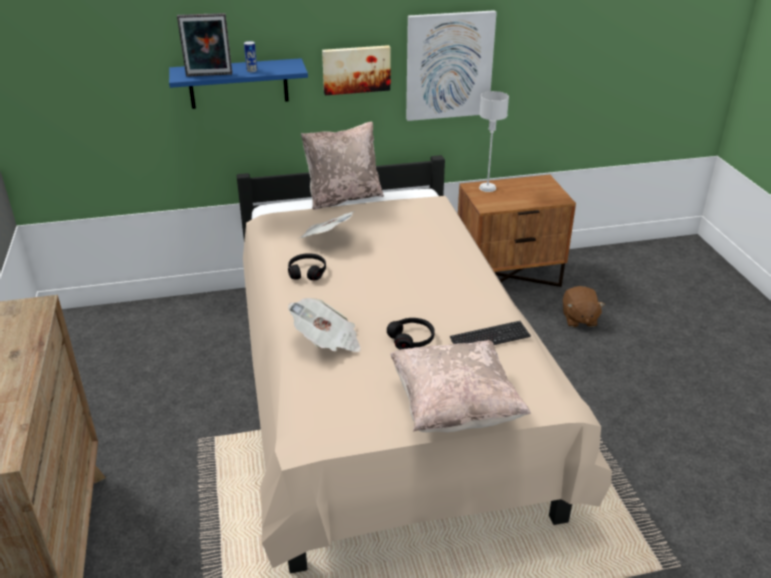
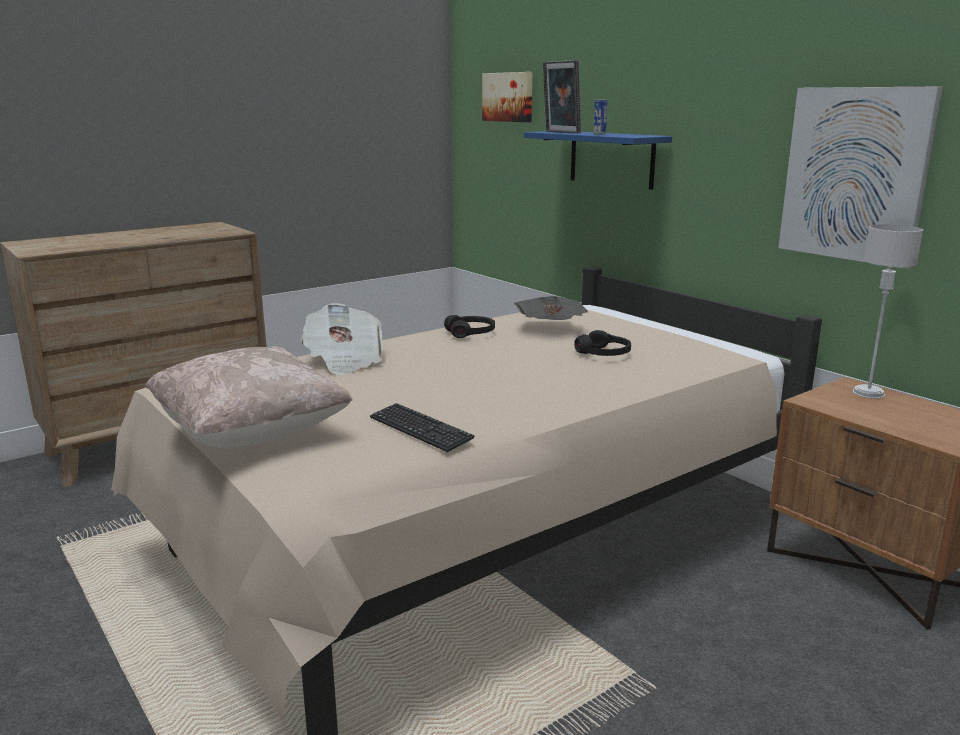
camera: 65 degrees right, 15 degrees down
beige pillow [301,122,384,209] -> none
picture [322,45,391,95] -> picture moved to [482,72,532,122]
black headphones [387,318,435,350] -> black headphones moved to [574,330,631,356]
brown plush toy [563,286,605,327] -> none

